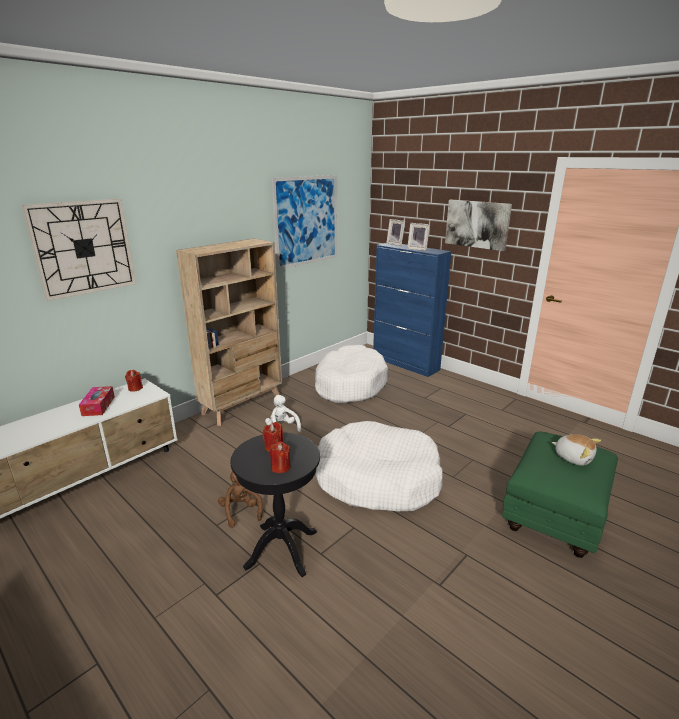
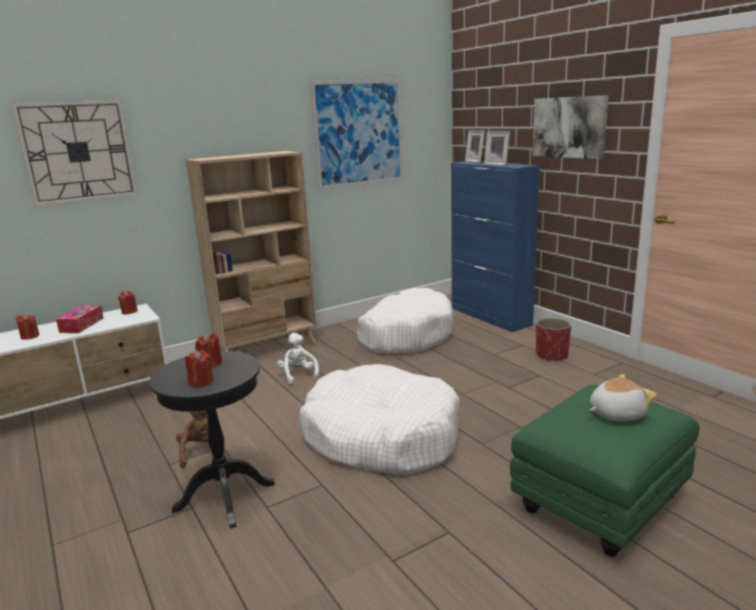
camera: 15 degrees right, 5 degrees down
plush toy [552,434,601,466] -> plush toy turned 75 degrees counterclockwise [590,374,656,421]
none -> red candle [16,314,40,340]
none -> red planter [536,318,571,362]

